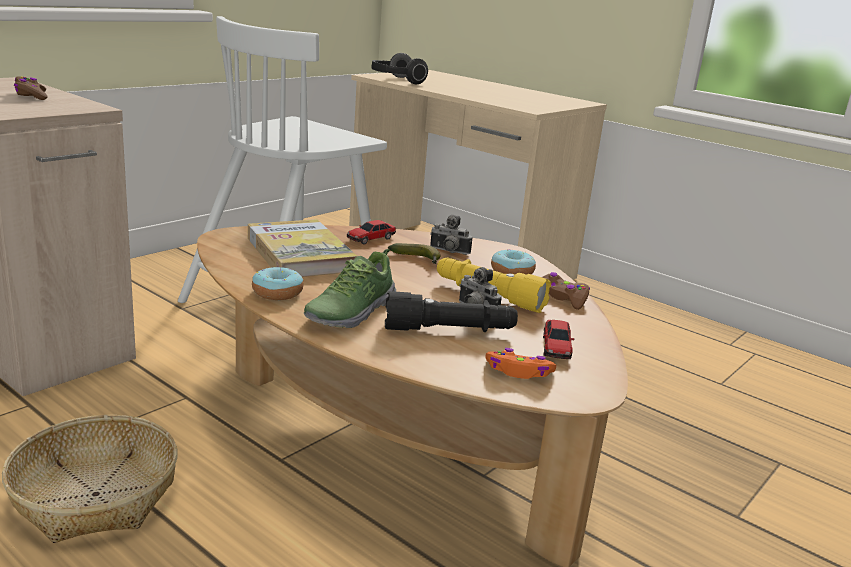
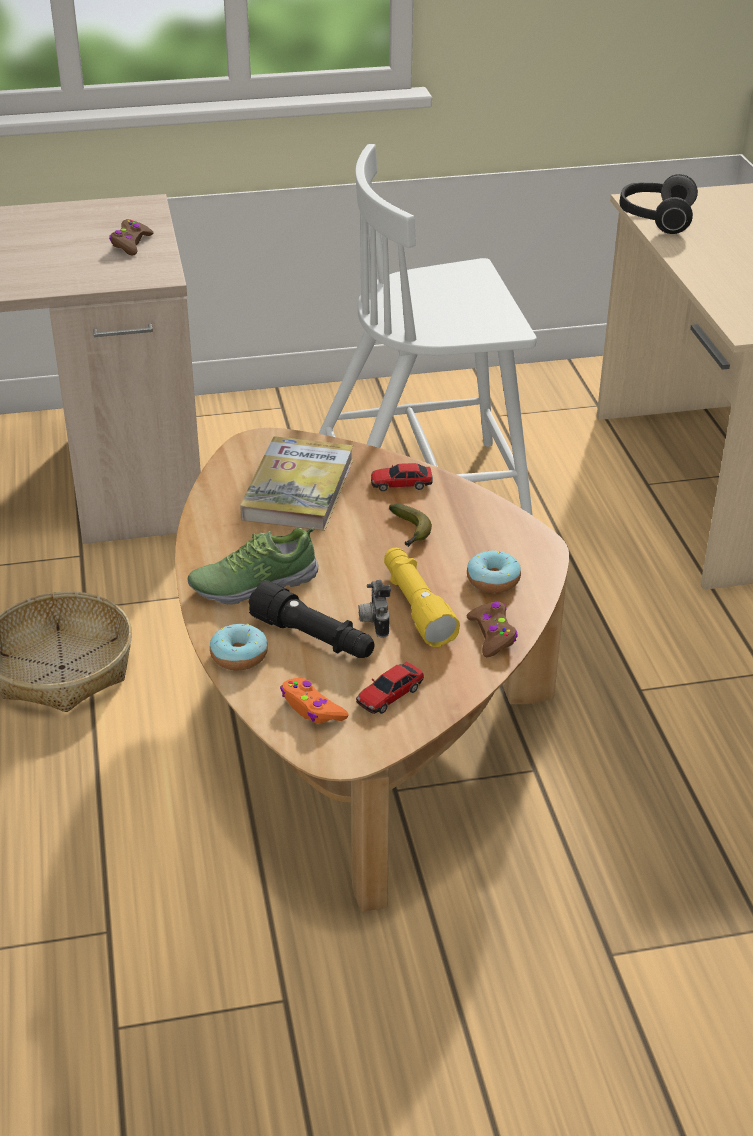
camera: 40 degrees right, 15 degrees up
donut [252,267,304,300] -> donut moved to [210,624,268,670]
camera [430,215,472,255] -> none

